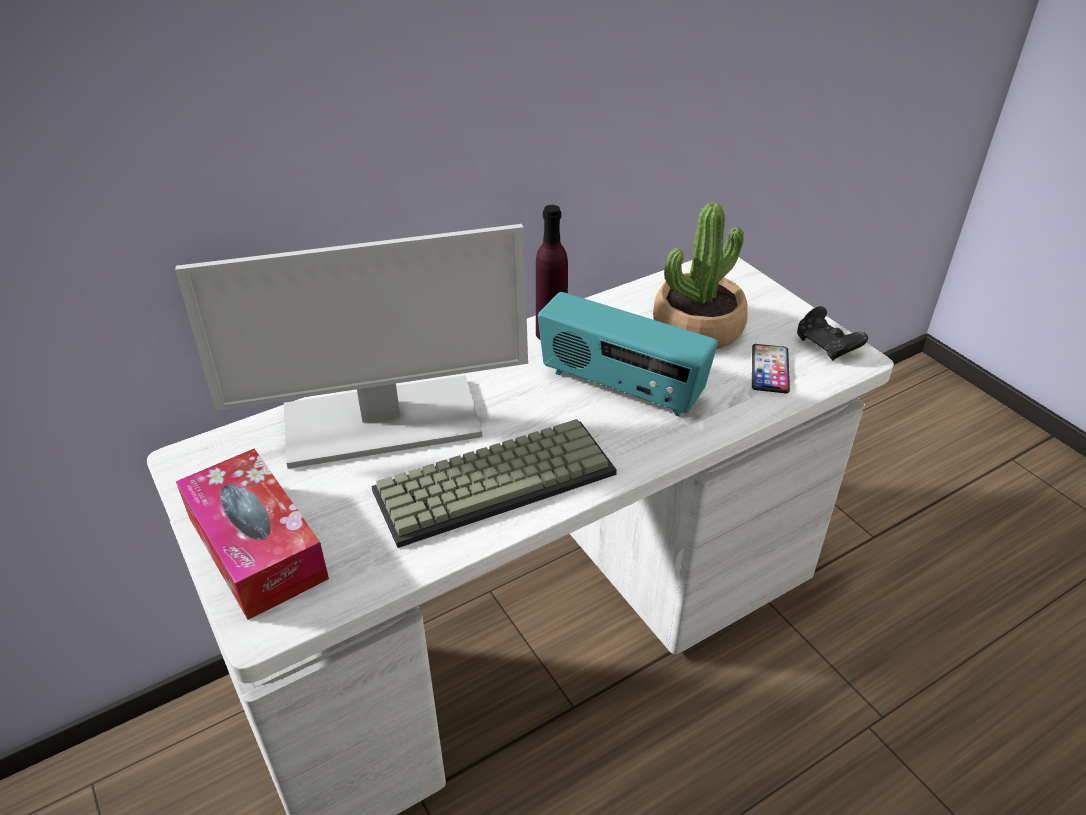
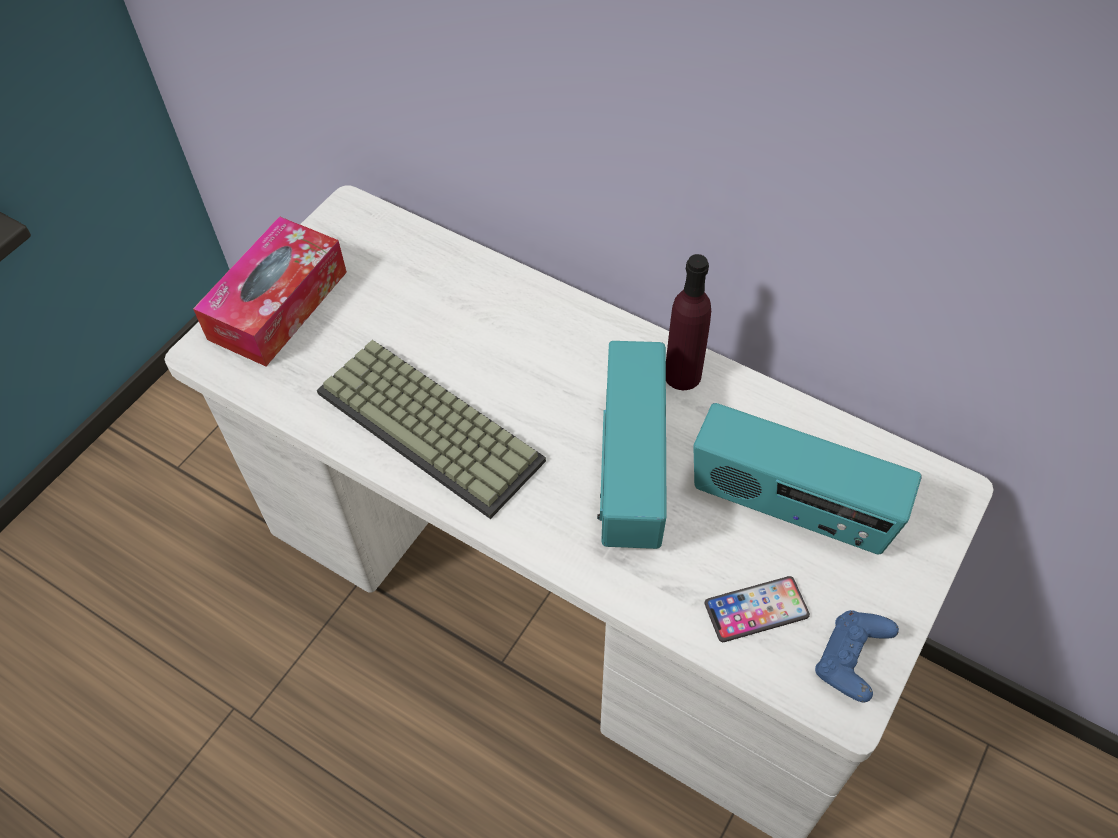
camera: 65 degrees right, 15 degrees up
monitor [175,224,528,469] -> none
potted plant [653,203,748,349] -> radio [693,403,922,555]
black game controller [797,306,868,360] -> blue game controller [815,610,899,702]

